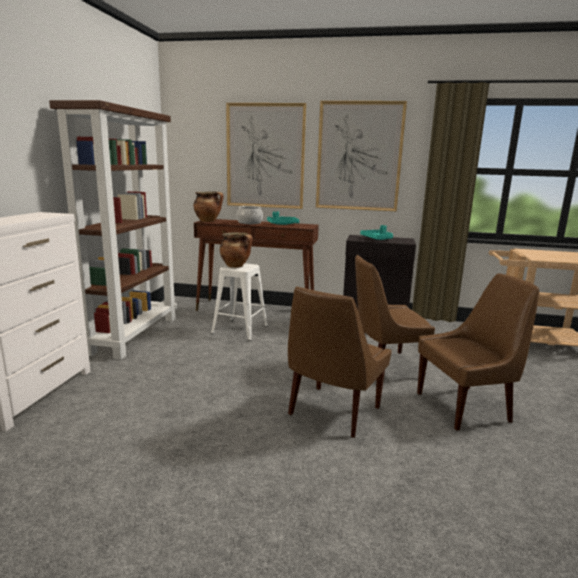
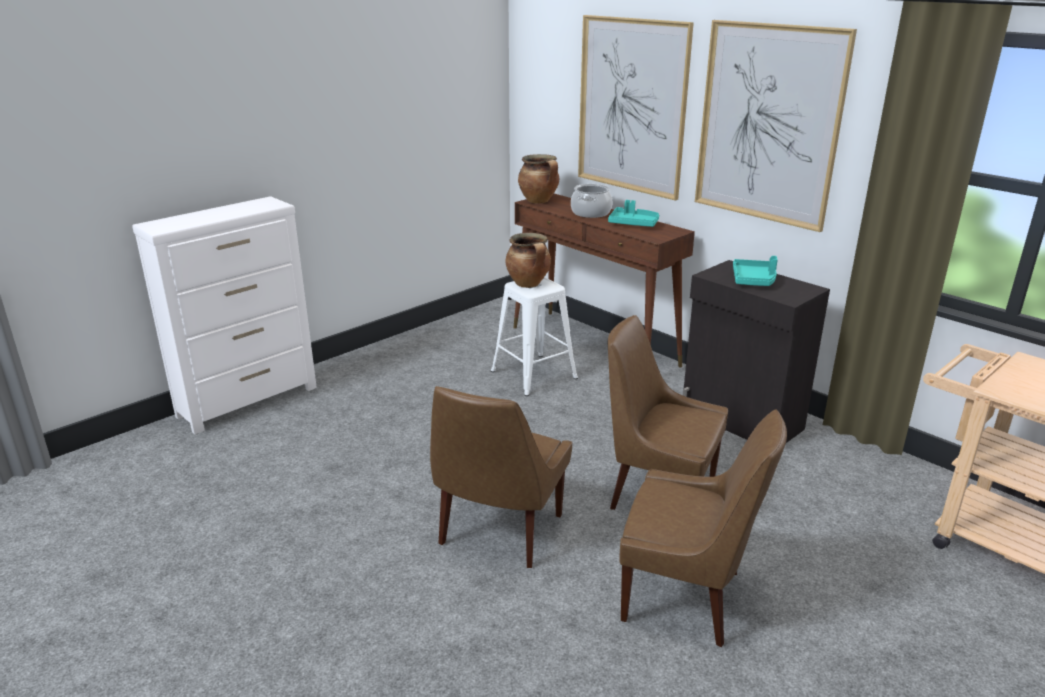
camera: 35 degrees right, 10 degrees up
brown bookcase [49,100,177,360] -> none
brown chair [288,287,392,438] -> brown chair turned 45 degrees counterclockwise [430,386,572,568]

